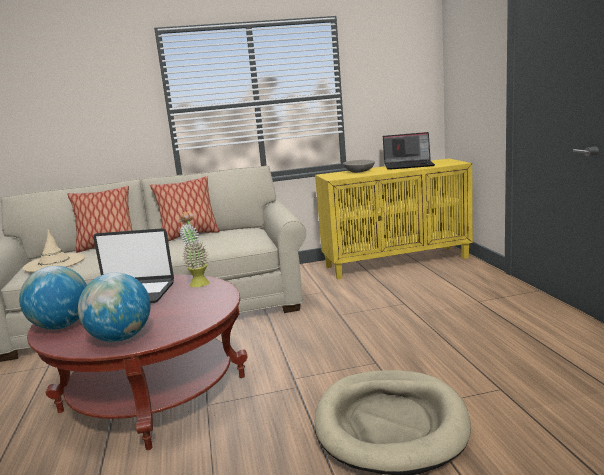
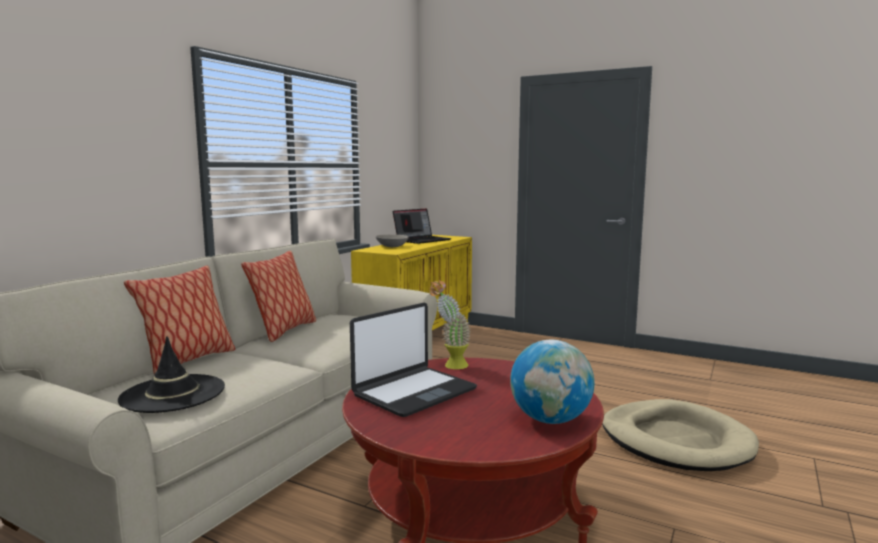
camera: 50 degrees left, 5 degrees down
globe [19,266,87,330] -> none
beige hat [23,229,85,272] -> black hat [118,336,225,413]

